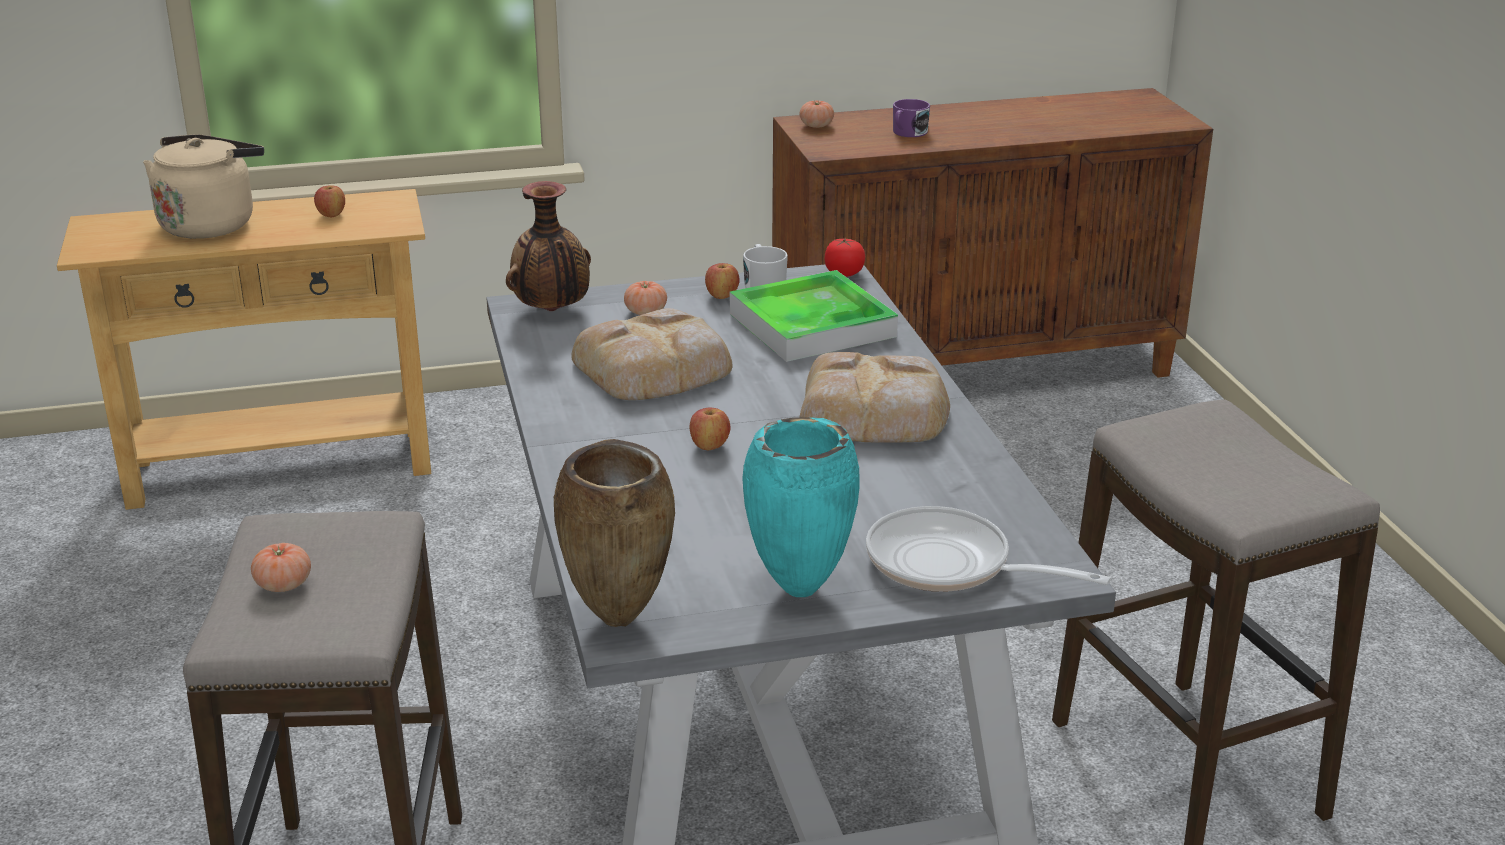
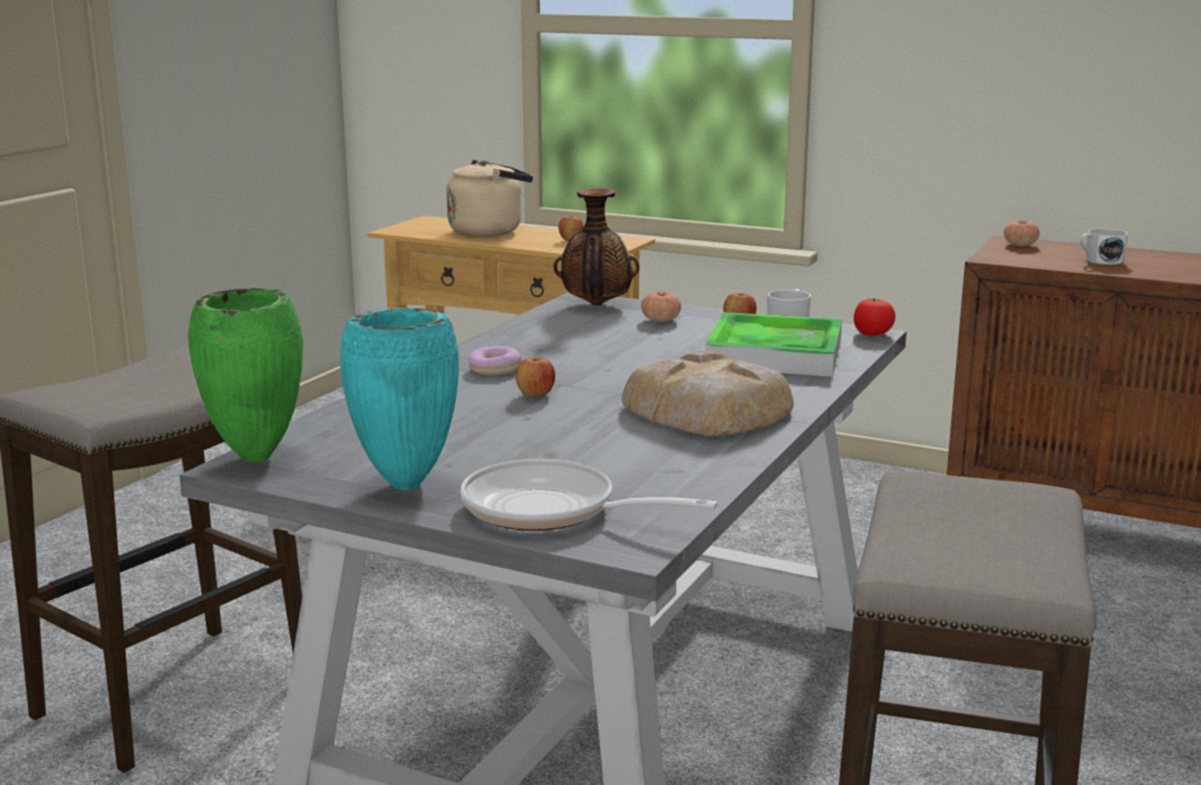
camera: 40 degrees right, 10 degrees down
tomato [251,543,311,592] -> none
brown vase [554,439,675,627] -> green vase [188,288,303,463]
bread [571,308,733,400] -> none
frying pan [866,506,1111,592] -> frying pan turned 45 degrees counterclockwise [461,459,718,531]
purple mug [893,99,930,137] -> white mug [1080,229,1128,265]
none -> donut [468,346,521,376]

